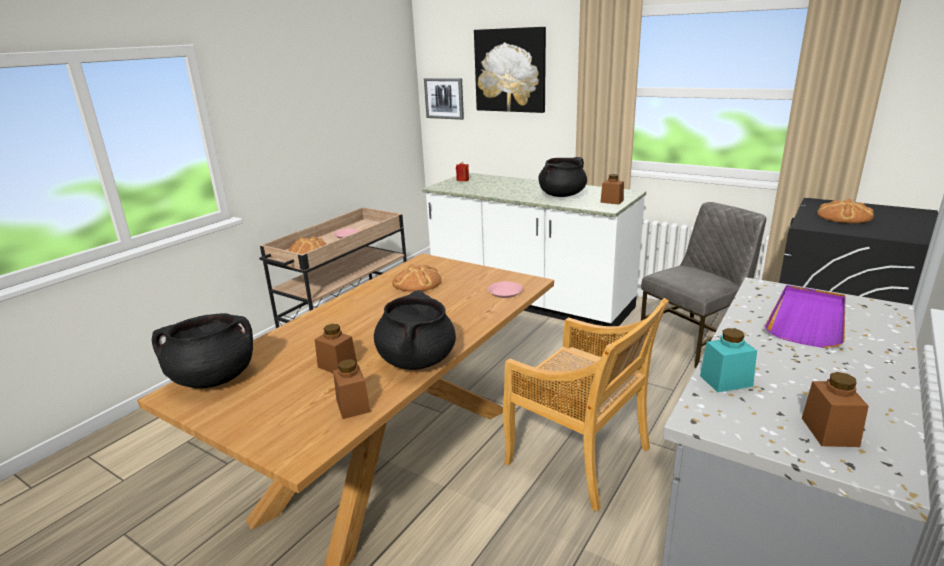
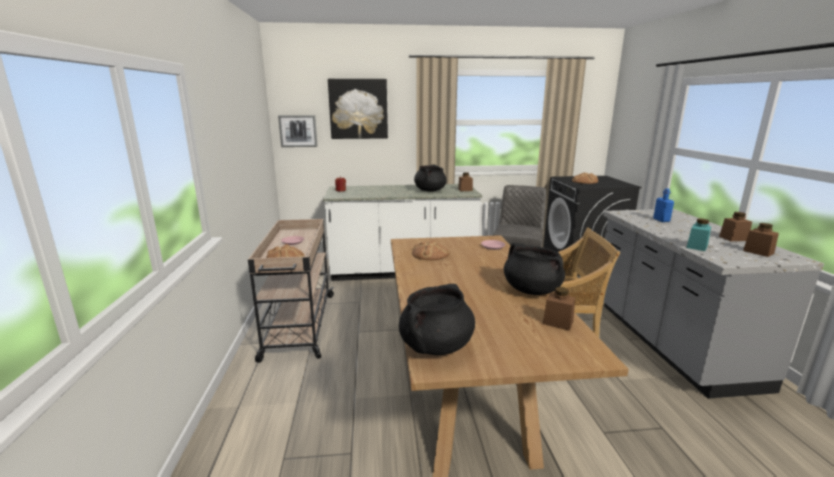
camera: 40 degrees left, 5 degrees down
brown jar [315,324,357,373] -> brown jar moved to [719,212,752,241]
purple tray [765,285,846,348] -> blue bottle [653,188,674,222]

